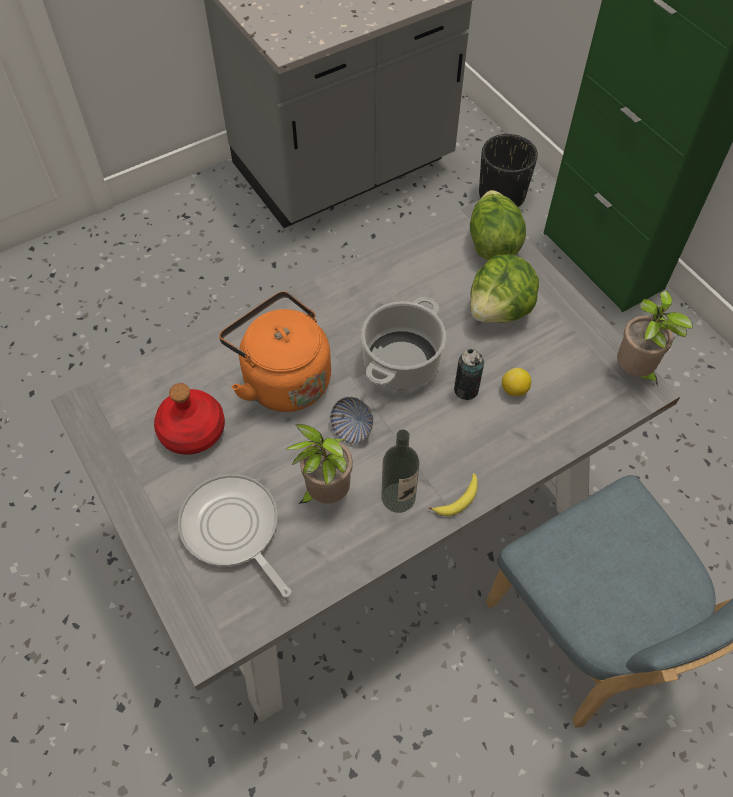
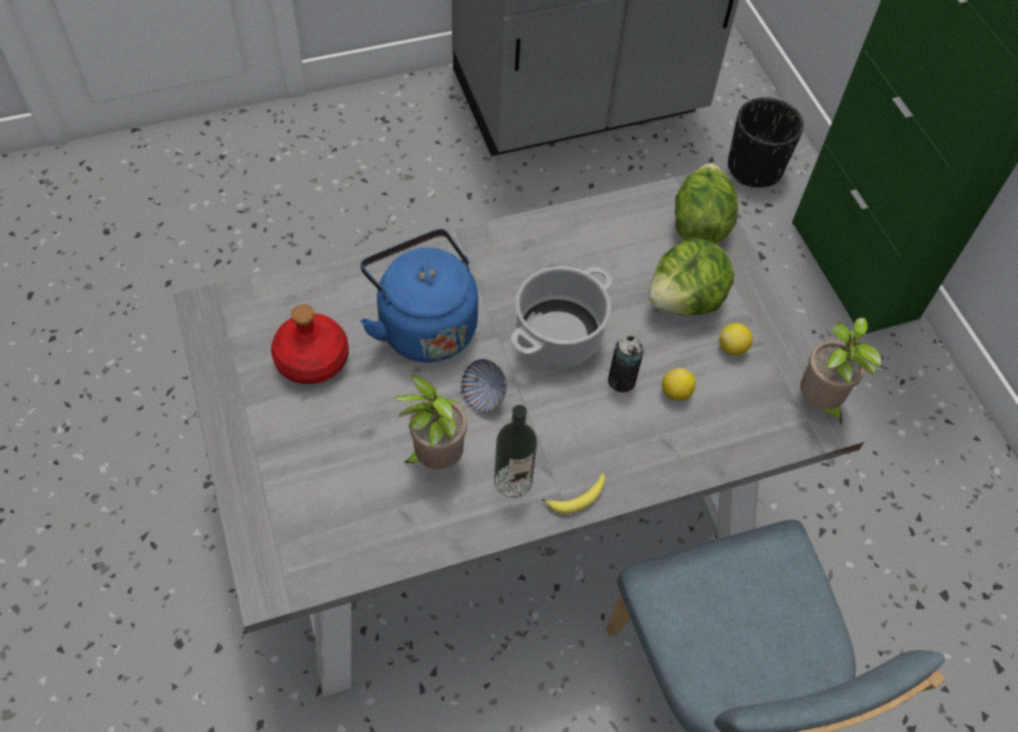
camera: 10 degrees right, 0 degrees up
frying pan [178,474,292,597] -> none
orange kettle [219,291,331,412] -> blue kettle [360,229,478,362]
none -> lemon [719,323,753,356]

